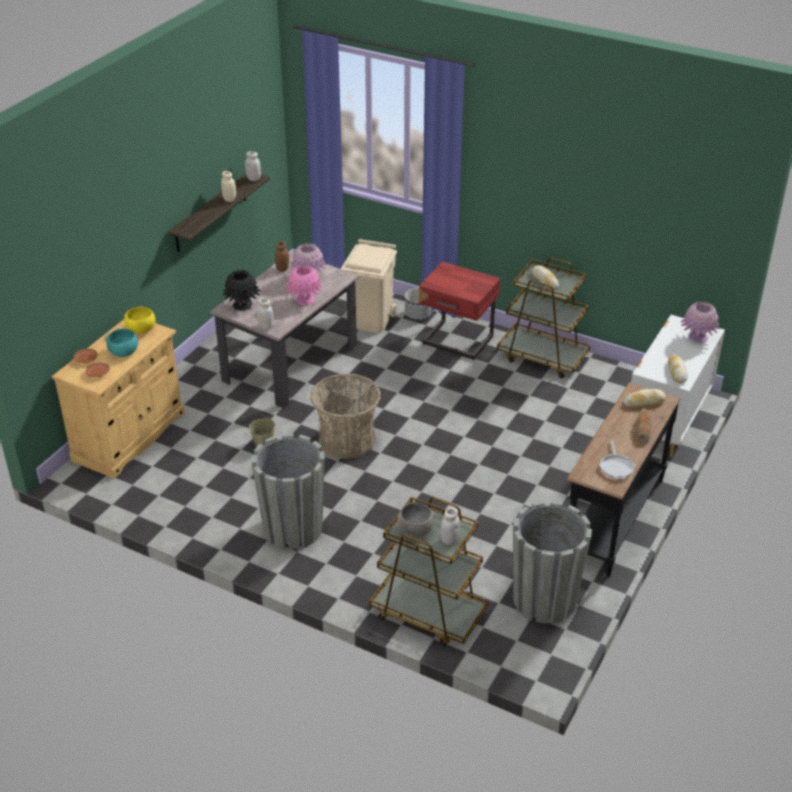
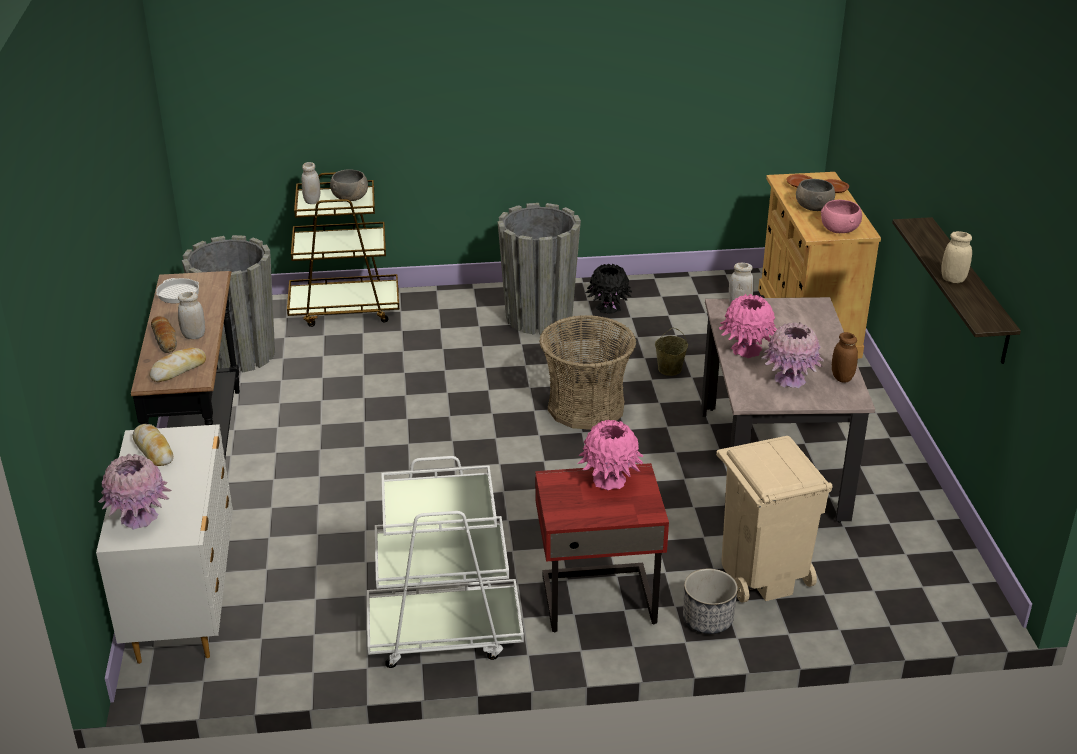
camera: 145 degrees right, 5 degrees down
turquoise bowl [106,329,138,357] -> grey bowl [796,179,835,211]
yellow bowl [124,307,155,333] -> pink bowl [821,200,862,233]
black vase [222,270,261,311] -> black vase moved to [585,264,632,314]
white jar [245,151,261,181] -> white jar moved to [178,292,205,339]
brown cart [497,257,590,378] -> white cart [367,456,524,668]
bread [532,266,559,289] -> none
none -> pink vase [577,420,643,490]

